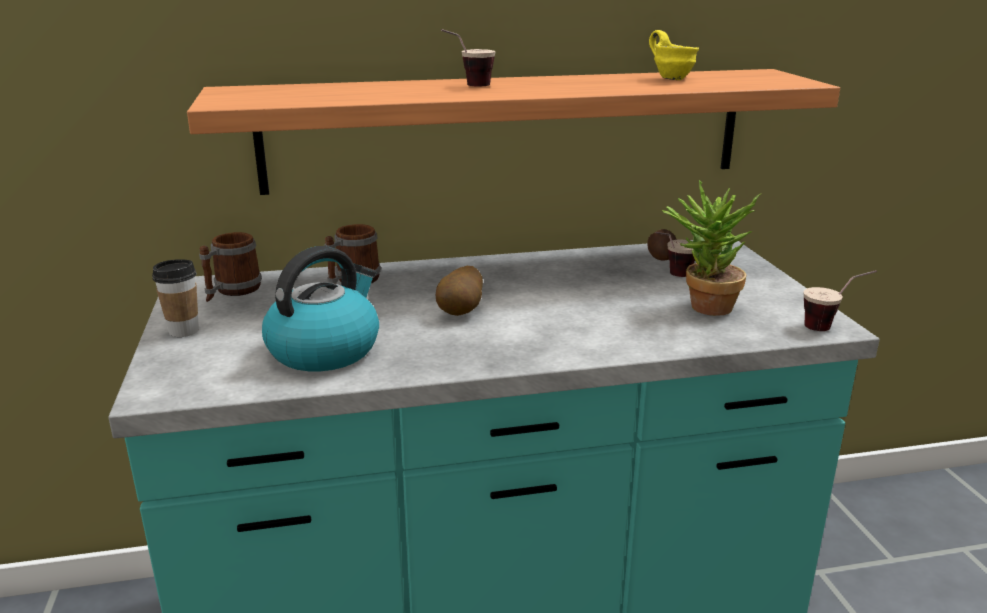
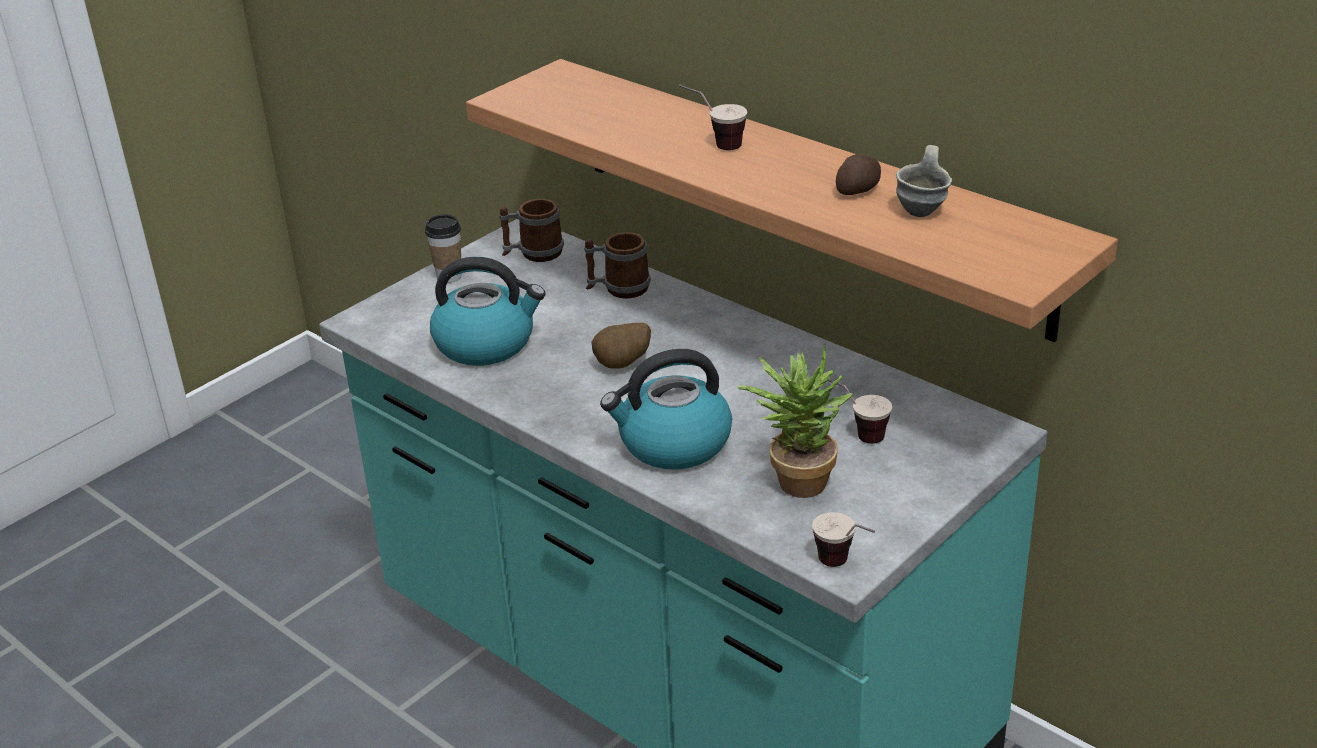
camera: 55 degrees right, 10 degrees up
potato [647,229,677,260] -> potato moved to [836,154,881,195]
yellow mug [649,30,699,80] -> grey mug [896,145,952,217]
none -> kettle [600,349,732,470]

